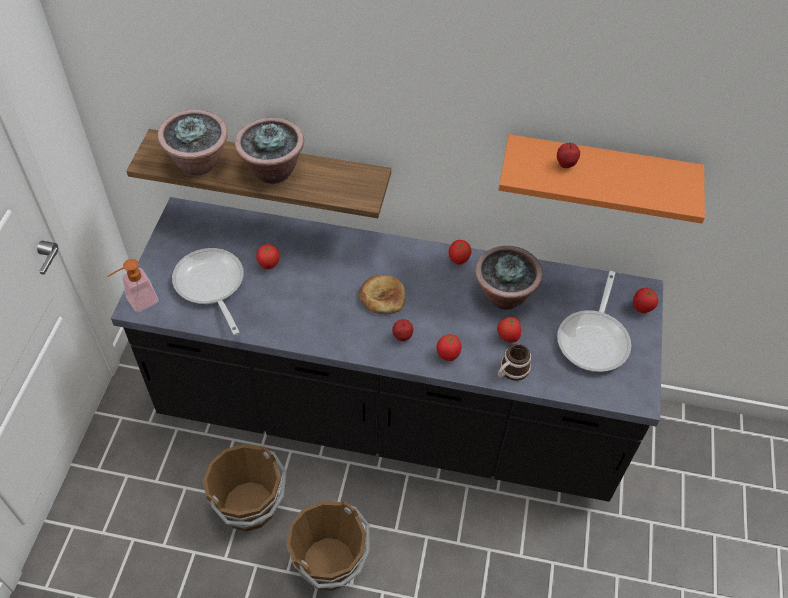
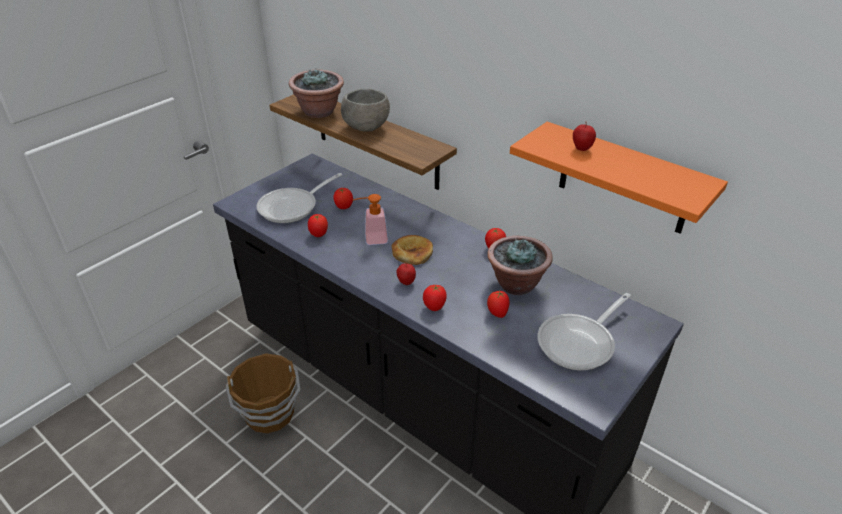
camera: 30 degrees right, 15 degrees down
soap dispenser [107,259,158,312] -> soap dispenser moved to [353,194,388,245]
frying pan [172,248,244,335] -> frying pan turned 135 degrees counterclockwise [256,173,342,223]
potted plant [234,118,304,184] -> grey bowl [341,89,390,132]
brown bucket [286,501,370,591] -> none
mug [498,344,531,381] -> none
tomato [633,288,658,313] -> tomato moved to [308,214,328,237]

